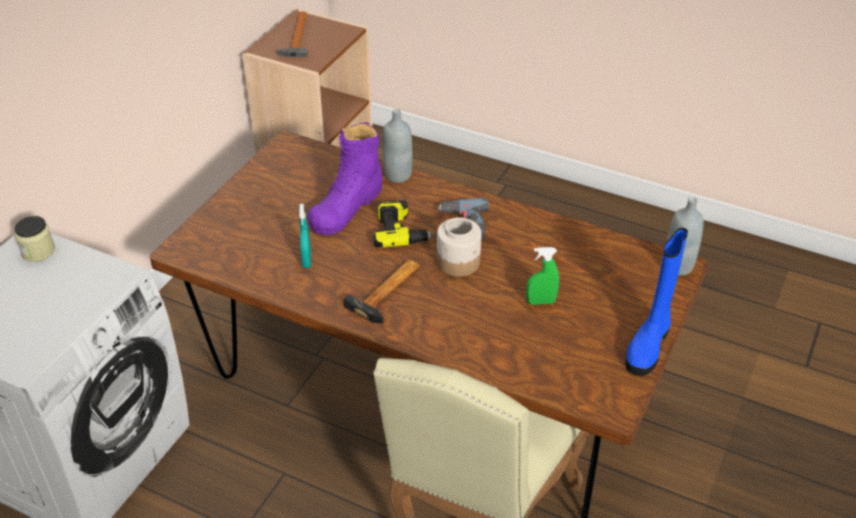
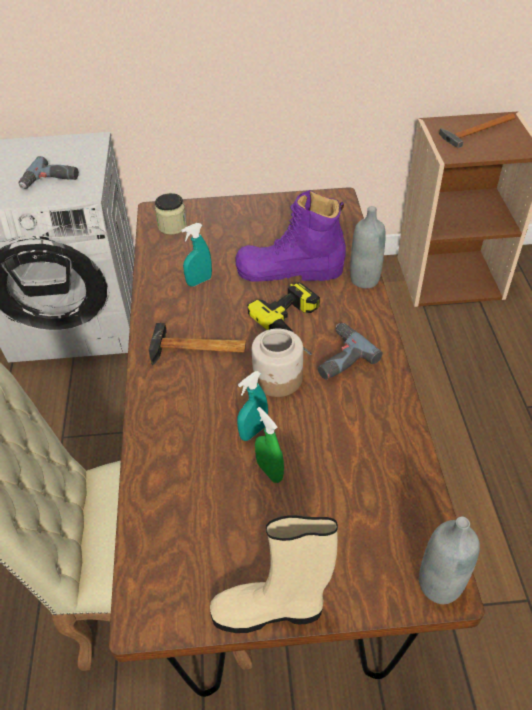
camera: 60 degrees right, 5 degrees up
jar [14,216,55,262] -> jar moved to [155,193,187,235]
blue boot [625,228,688,376] -> beige boot [210,515,338,633]
none -> power drill [19,156,79,189]
none -> turquoise spray bottle [237,371,268,441]

